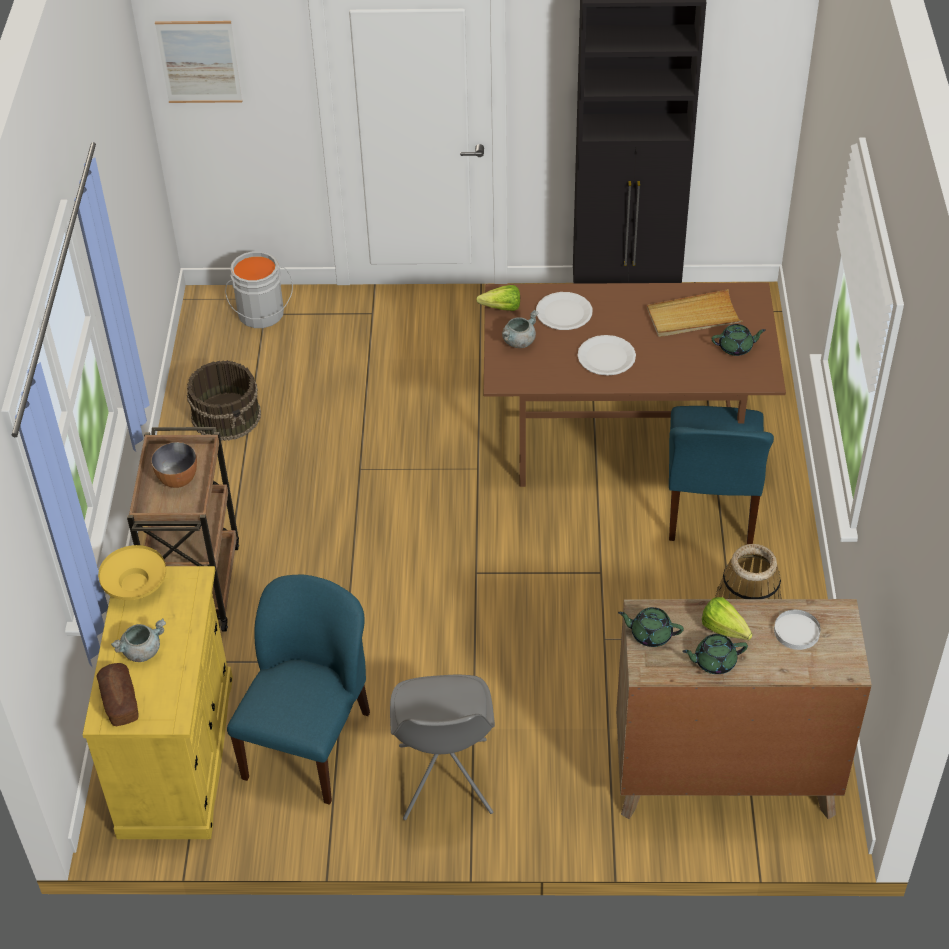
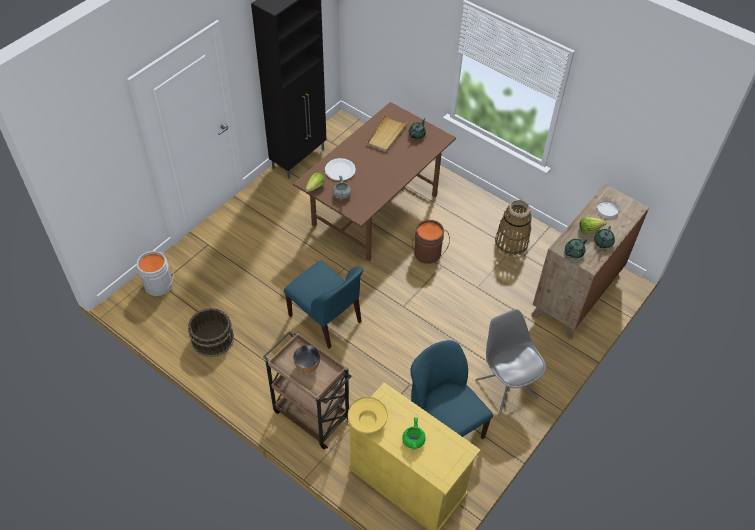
camera: 55 degrees left, 5 degrees up
bread [96,663,139,726] -> none
grey cooking pot [111,618,166,662] -> green cooking pot [402,417,426,450]
picture [155,21,242,103] -> none
grey chair [390,675,495,820] -> grey chair turned 150 degrees counterclockwise [475,309,546,416]
white plate [577,335,636,376] -> none
blue chair [669,406,774,544] -> blue chair moved to [284,261,363,349]
none -> brown bucket [412,220,450,264]

